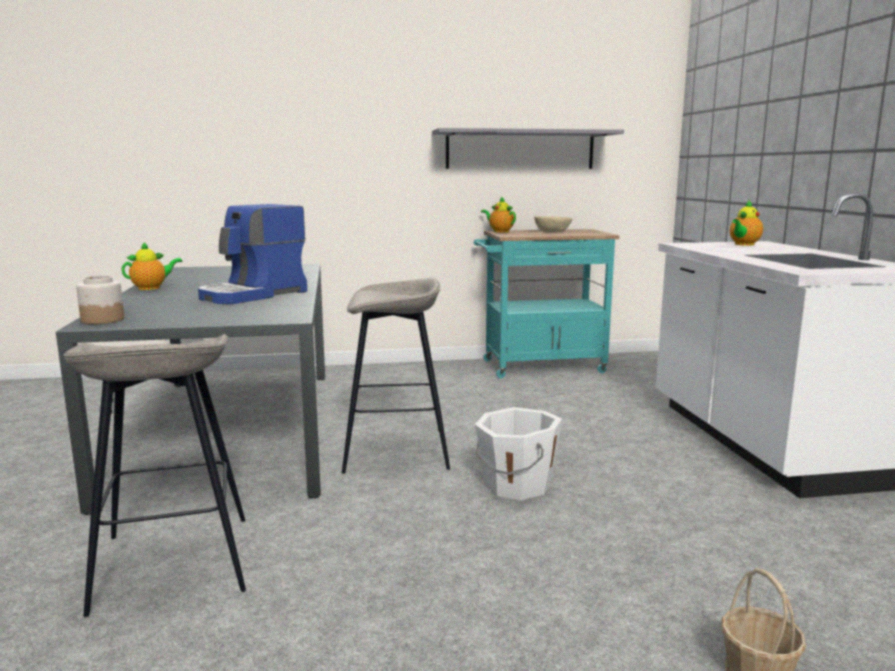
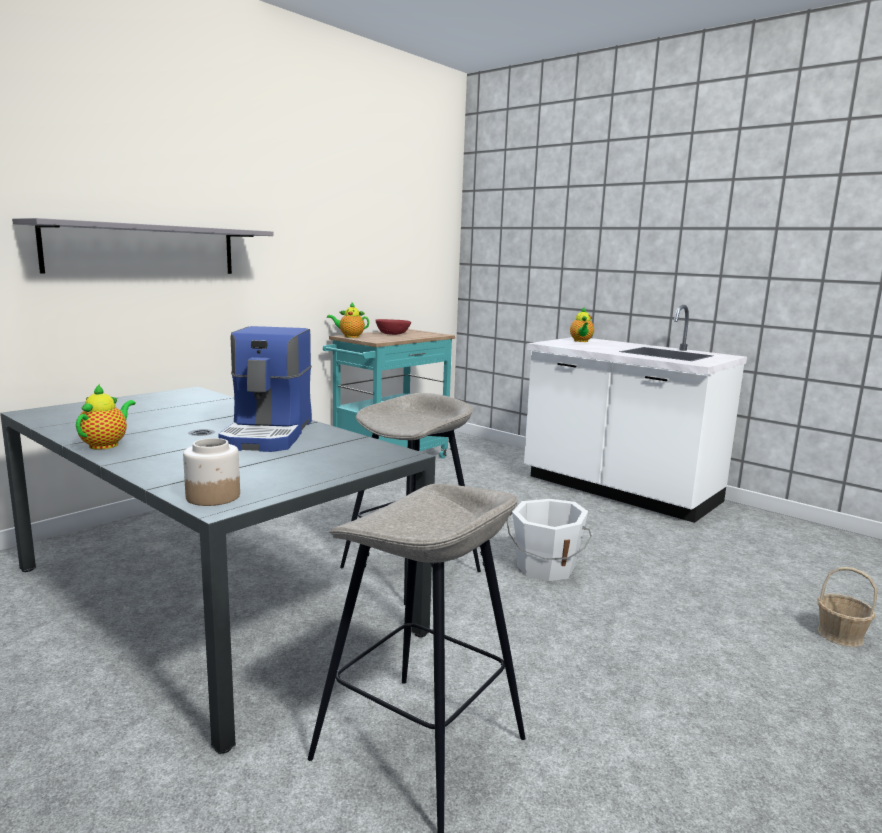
camera: 40 degrees left, 0 degrees up
grey shelf [432,128,624,169] -> grey shelf moved to [12,218,274,274]
beige bowl [534,216,573,232] -> red bowl [375,319,411,335]

